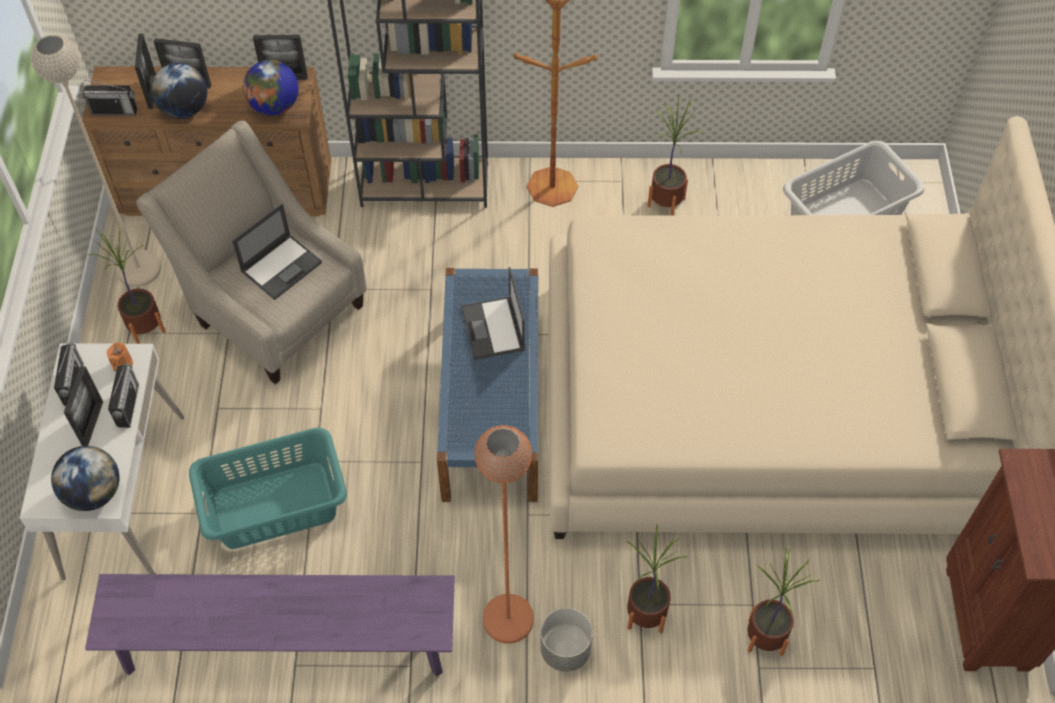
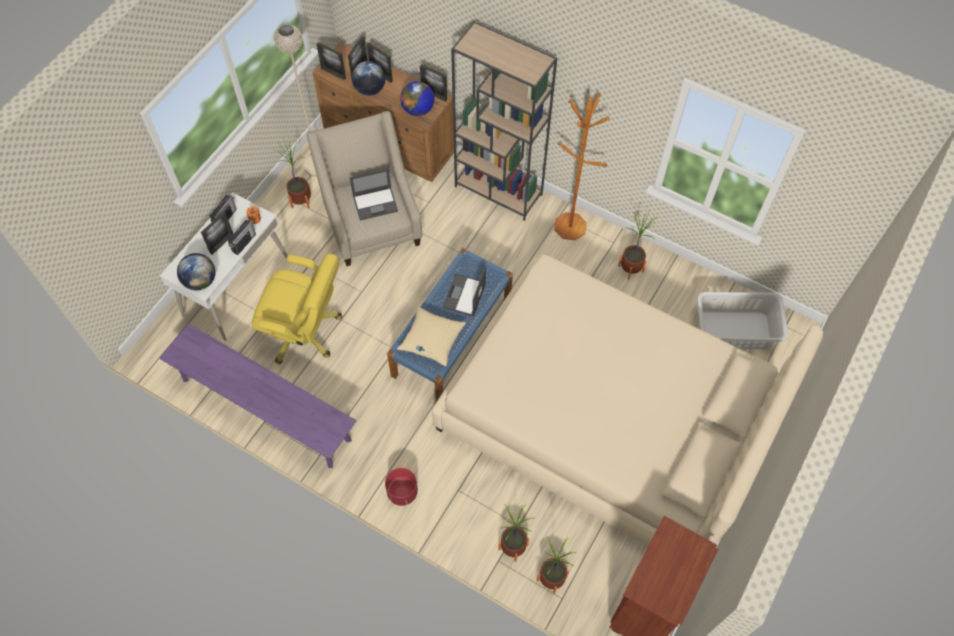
camera: 30 degrees right, 5 degrees up
radio [81,80,137,116] -> picture frame [317,42,346,80]
turquoise laundry basket [189,428,347,549] -> yellow office chair [252,254,342,365]
orange floor lamp [475,425,534,644] -> none
grey planter [540,608,593,672] -> red planter [385,468,418,506]
potted plant [627,524,688,634] -> potted plant moved to [537,537,576,594]
none -> beige pillow [397,306,466,366]

